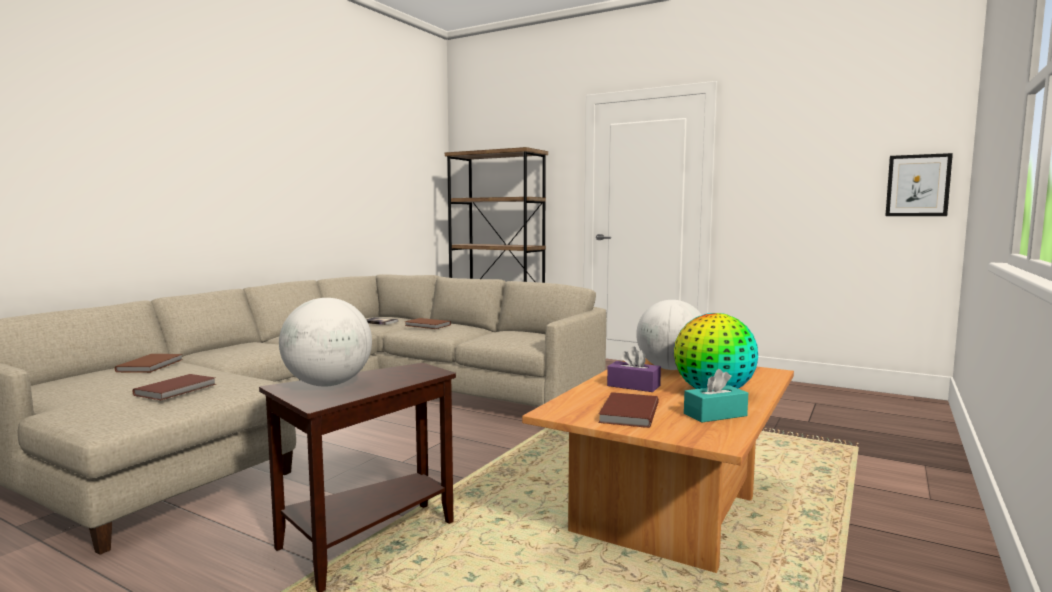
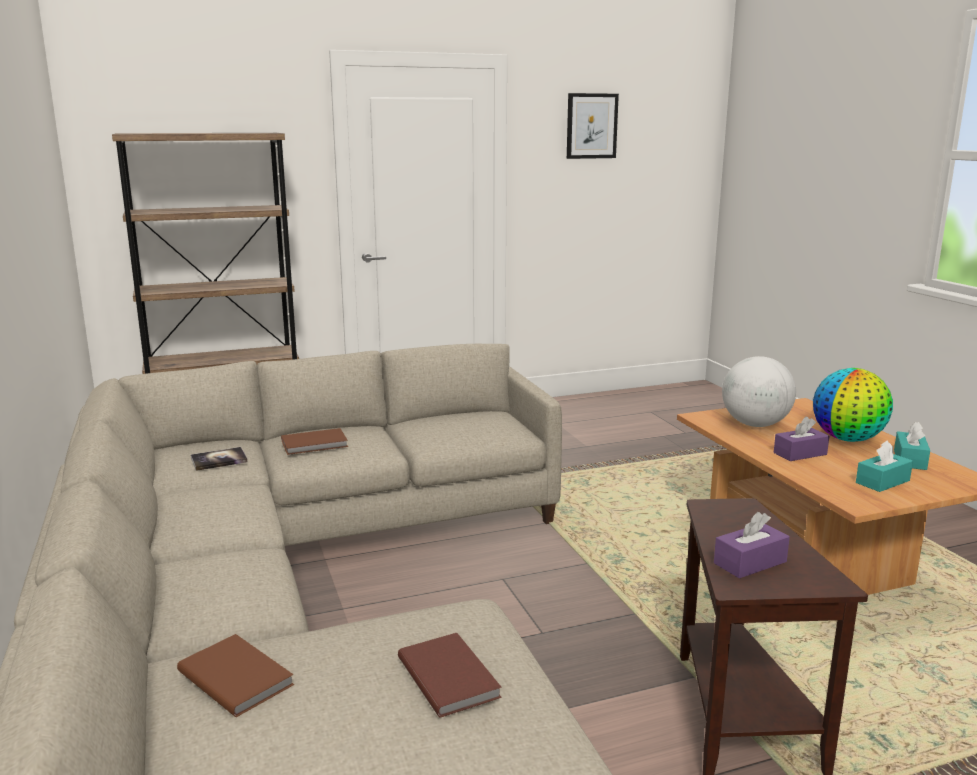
camera: 50 degrees left, 10 degrees up
globe [279,298,372,386] -> purple tissue box [714,512,790,578]
brown book [598,392,659,428] -> turquoise tissue box [856,440,913,492]
picture [885,153,953,216] -> picture moved to [567,93,619,159]

